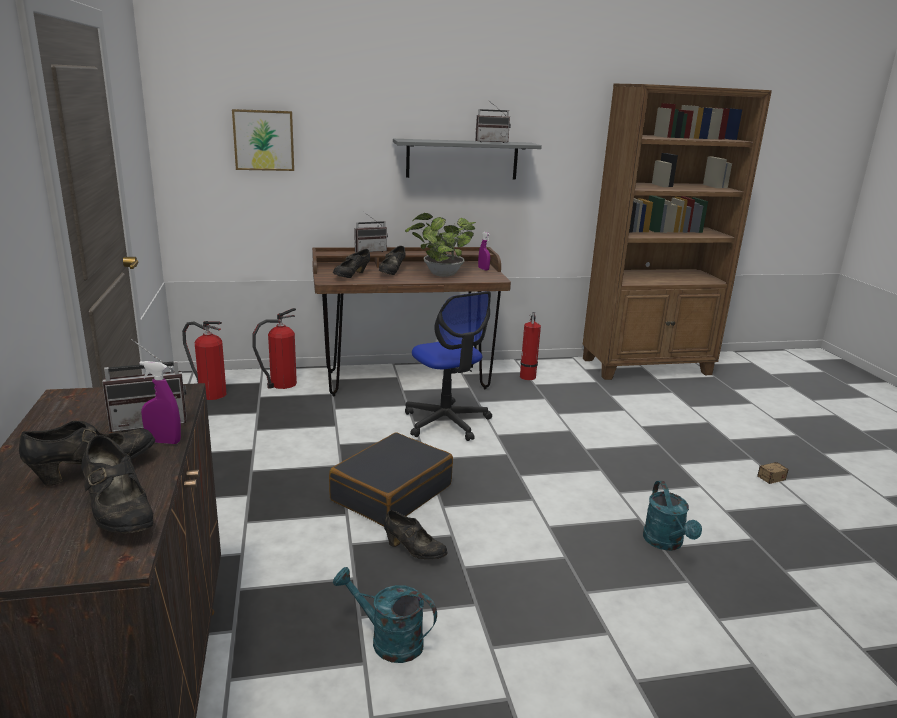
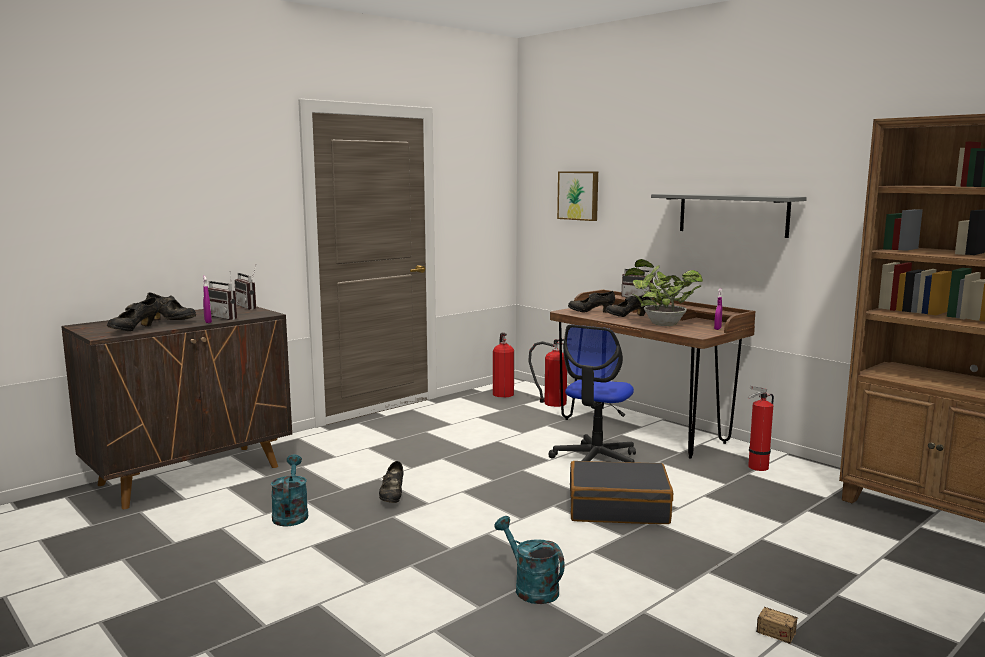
camera: 60 degrees right, 10 degrees down
black suitcase [329,433,453,526] -> black suitcase moved to [570,461,673,524]
radio [475,102,511,143] -> radio moved to [234,266,256,310]
turquoise watering can [643,481,702,551] -> turquoise watering can turned 90 degrees clockwise [494,516,565,604]

